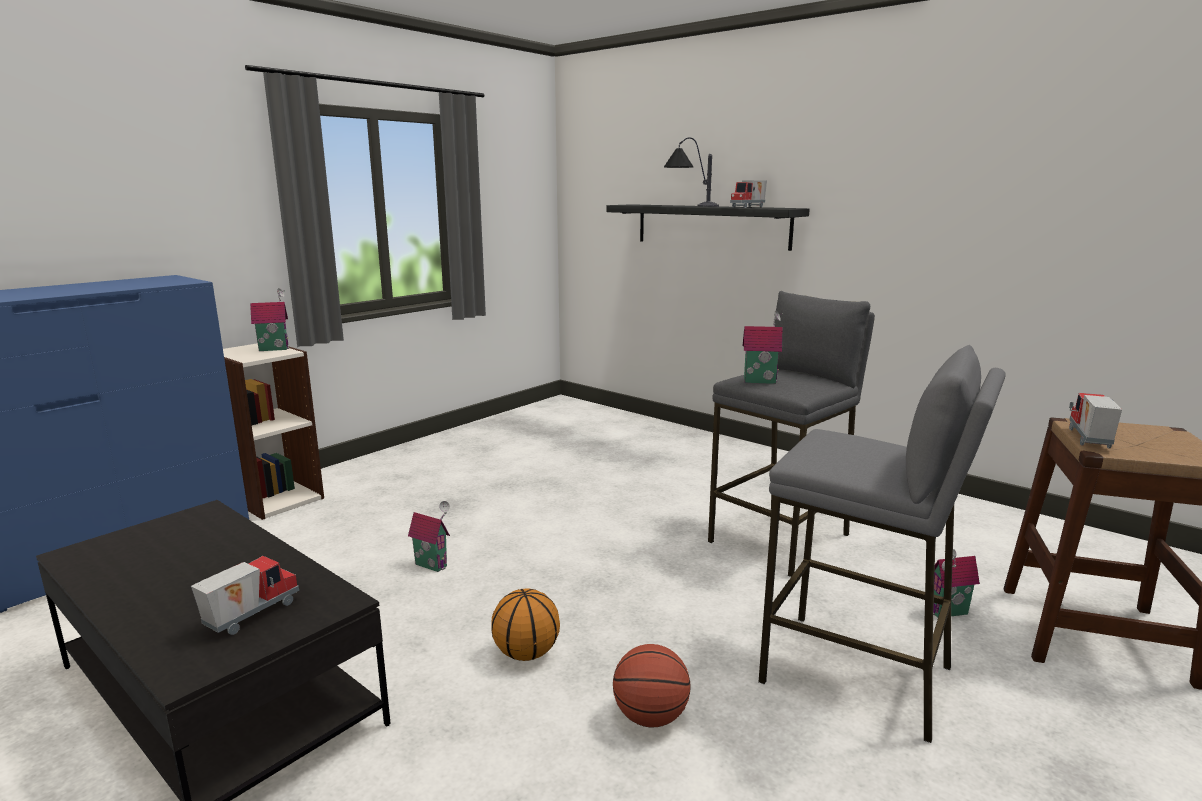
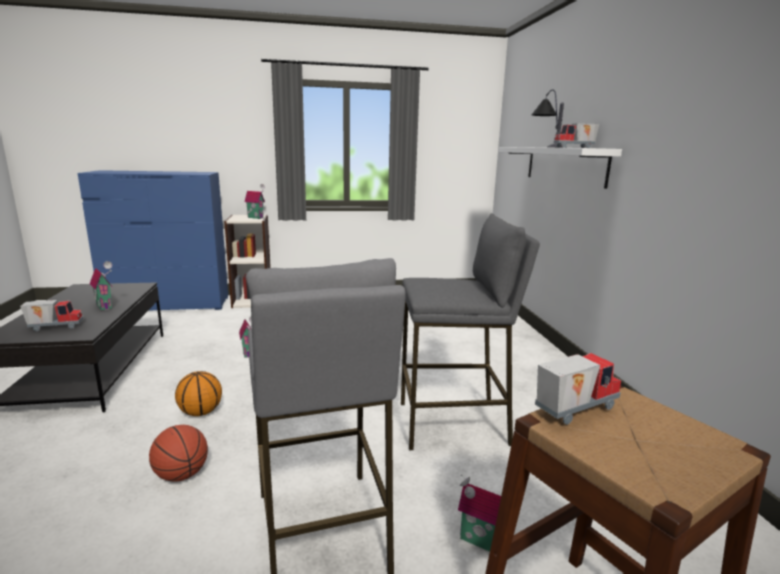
camera: 40 degrees right, 0 degrees up
black shelf [607,204,810,251] -> white shelf [499,147,622,189]
toy house [742,310,783,384] -> toy house moved to [90,261,112,310]

